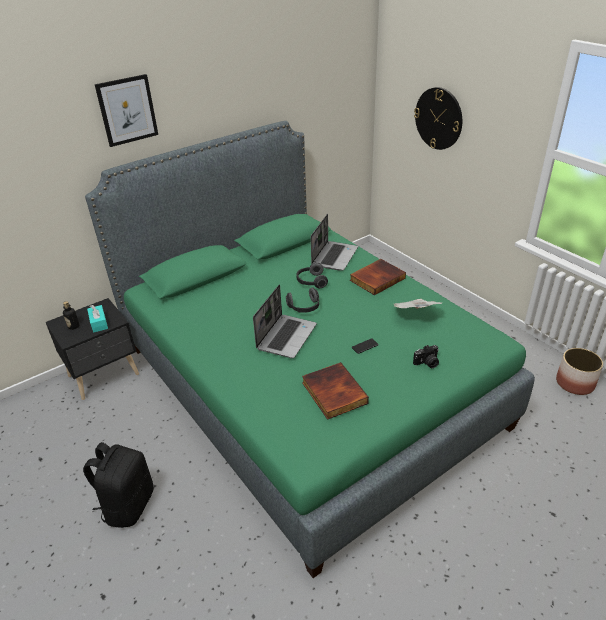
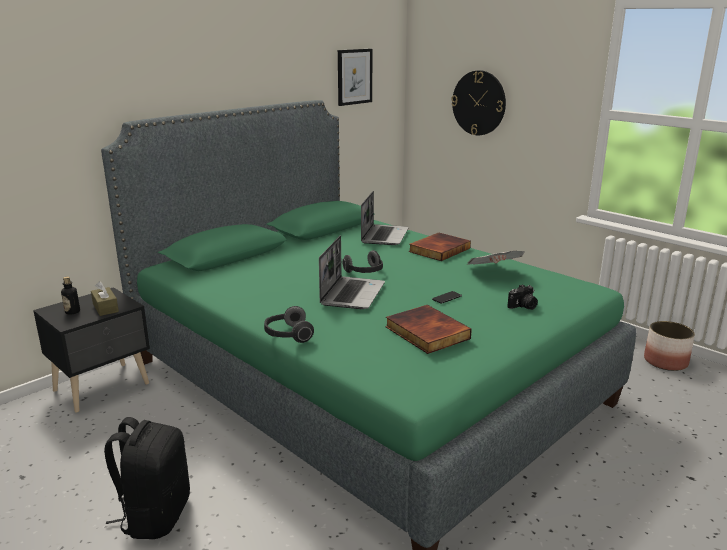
camera: 10 degrees left, 15 degrees down
turquoise tissue box [87,305,108,333] -> brown tissue box [91,281,119,316]
picture [95,74,158,147] -> picture moved to [338,49,372,106]
headphones [297,263,328,288] -> headphones moved to [264,306,314,343]

